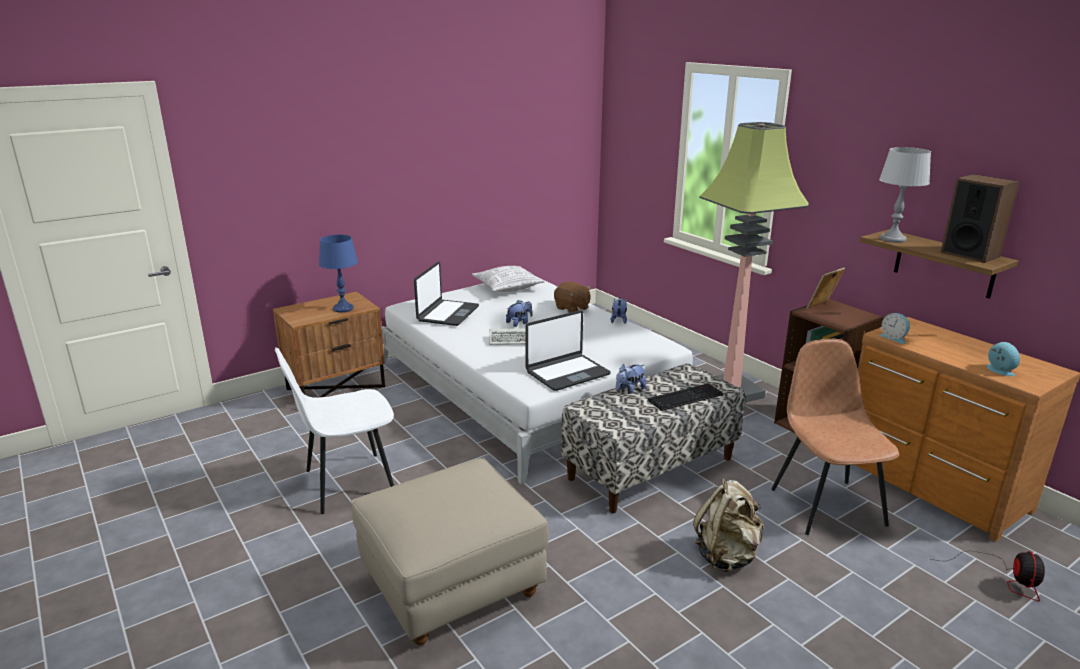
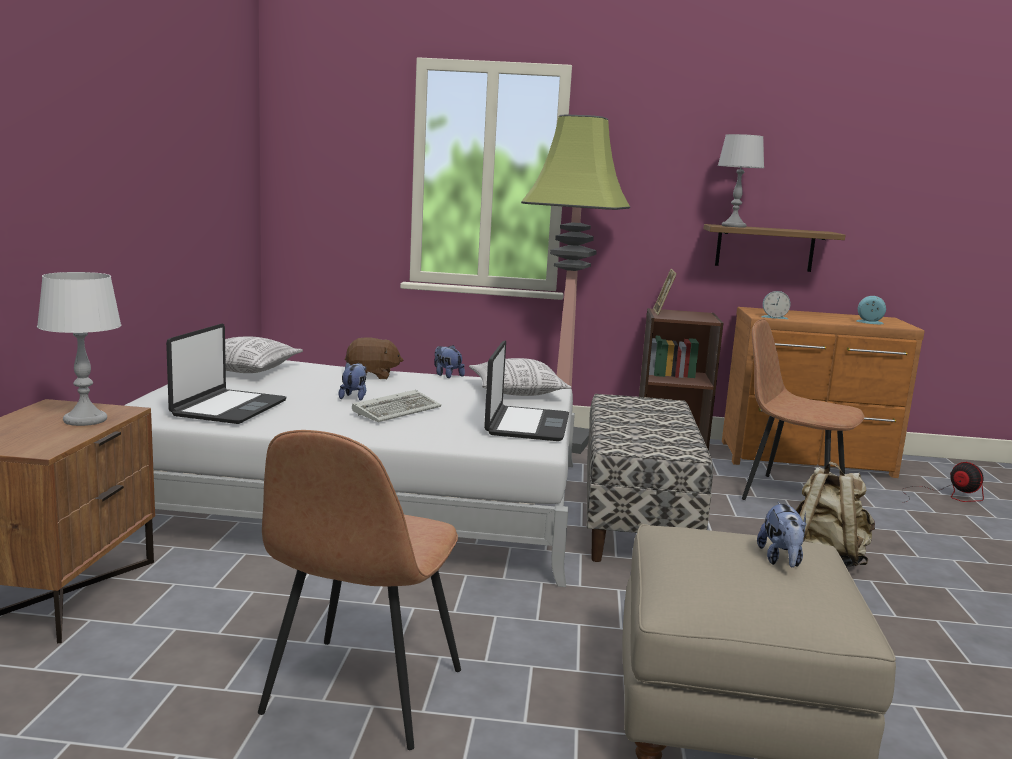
camera: 50 degrees left, 10 degrees down
white chair [275,347,394,514] -> brown chair [258,430,461,750]
blue table lamp [319,235,358,312] -> white table lamp [37,272,121,426]
laptop [414,262,479,326] -> laptop turned 45 degrees clockwise [166,324,286,424]
plush toy [616,364,646,394] -> plush toy moved to [757,502,807,567]
keyboard [647,383,724,411] -> none
speaker [941,174,1020,263] -> none
none -> pillow [469,358,571,396]

